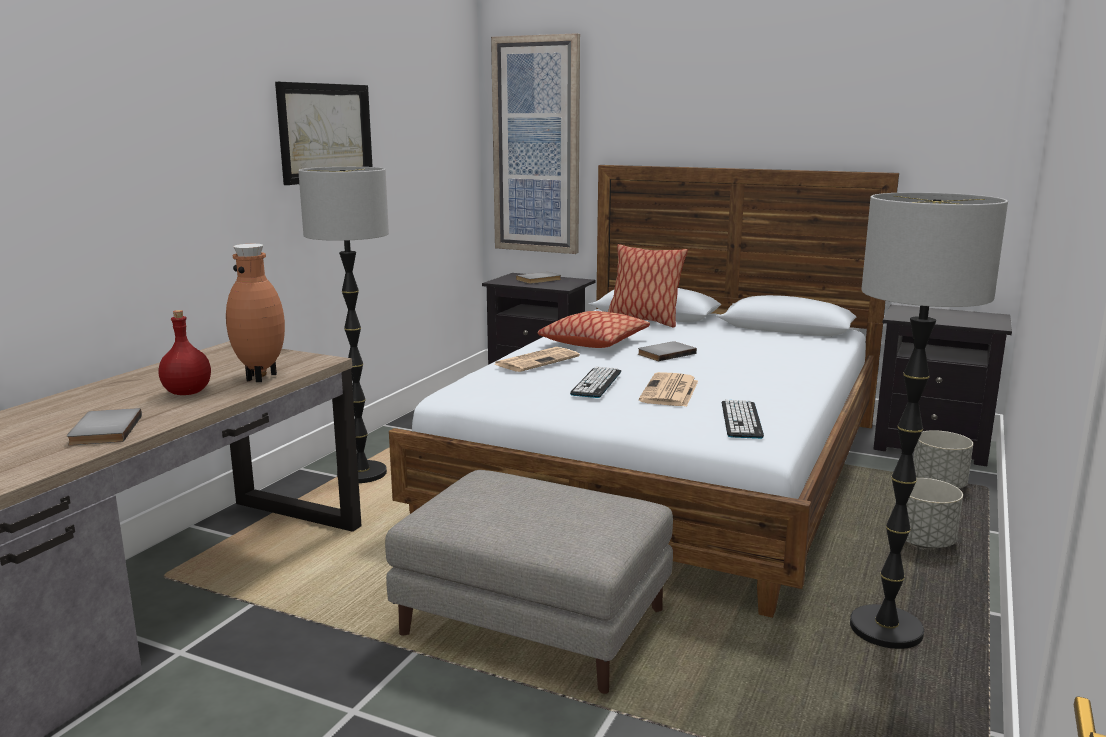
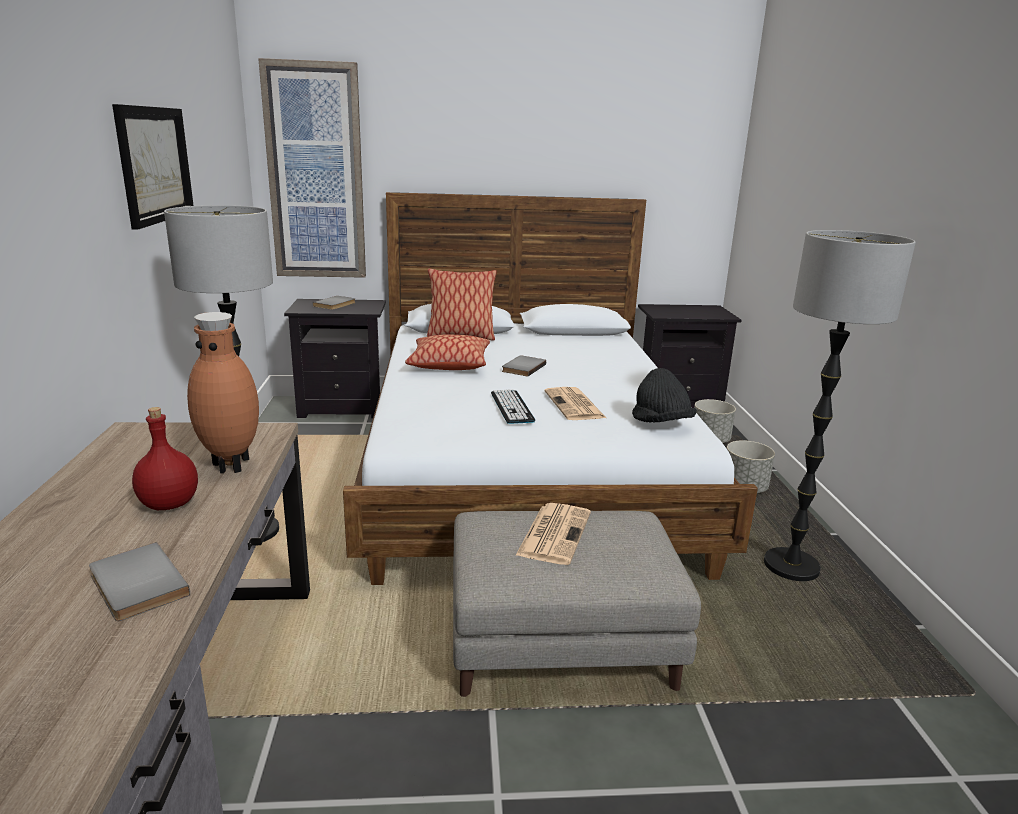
camera: 30 degrees left, 5 degrees up
newspaper [495,347,580,372] -> newspaper moved to [515,503,591,565]
keyboard [722,400,764,439] -> black hat [632,368,697,423]

